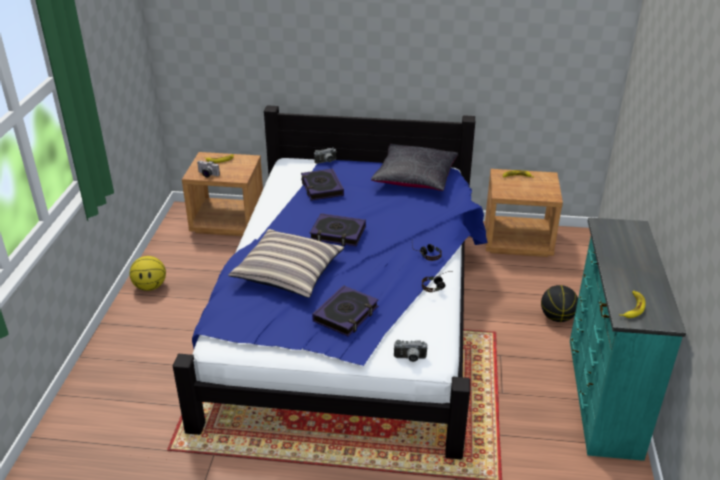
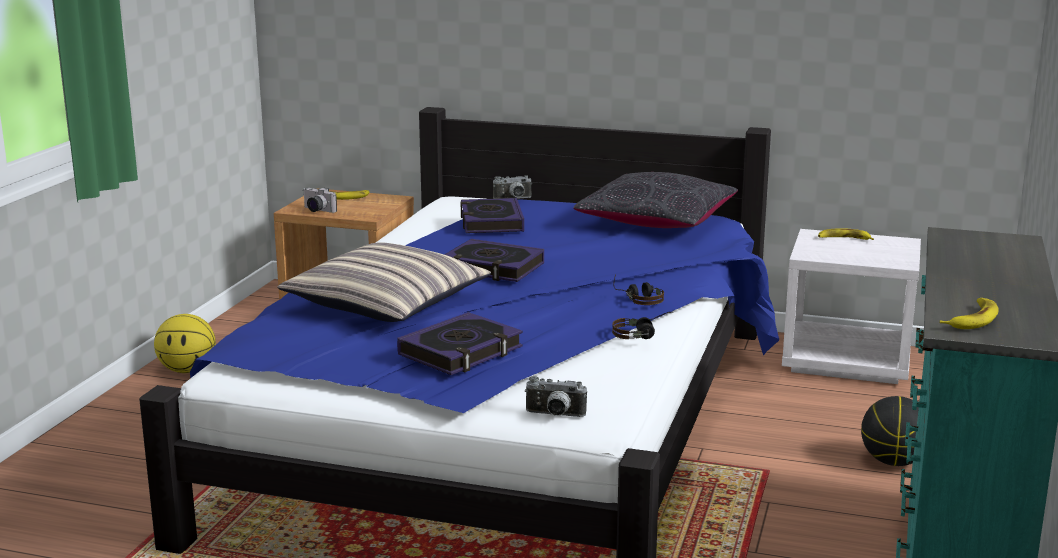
camera: 10 degrees right, 15 degrees down
brown nightstand [485,169,563,257] -> white nightstand [782,229,921,384]

